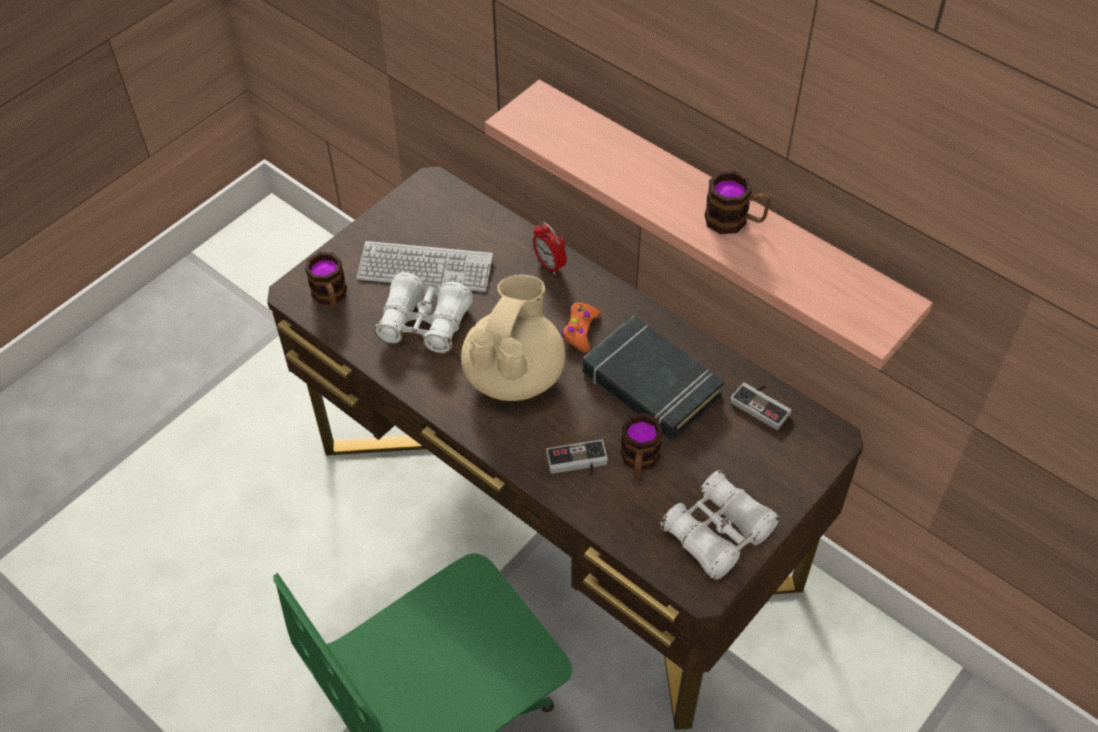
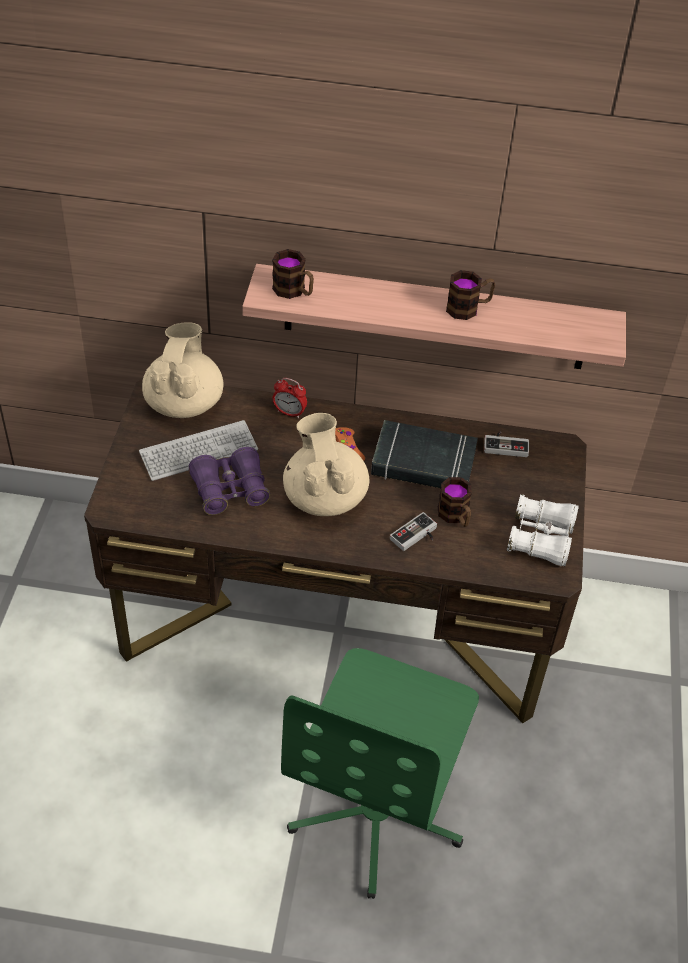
camera: 35 degrees left, 5 degrees down
mug [305,252,347,310] -> mug moved to [272,249,314,299]
white binoculars [374,272,473,353] -> purple binoculars [189,447,270,515]
none -> beige teapot [142,322,224,418]

